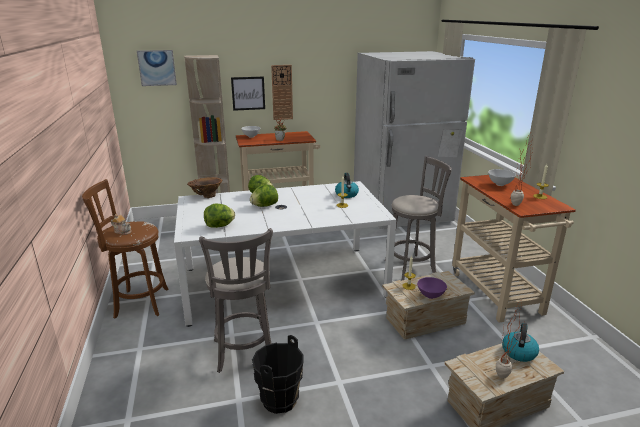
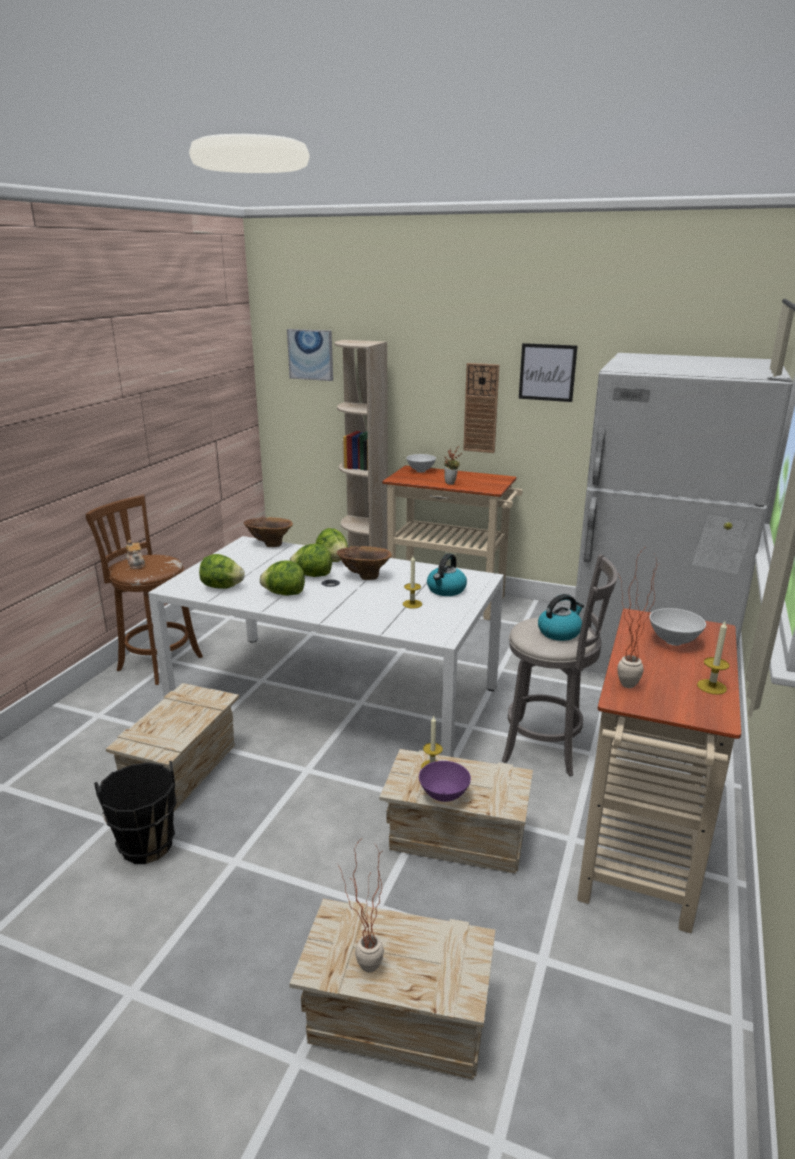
camera: 35 degrees right, 0 degrees up
grey stool [199,228,273,373] -> crate [106,683,239,812]
picture [231,76,265,111] -> picture moved to [519,343,578,402]
kettle [502,323,539,362] -> kettle moved to [538,594,584,641]
none -> lettuce [260,560,305,595]
none -> brown vase [337,546,392,580]

